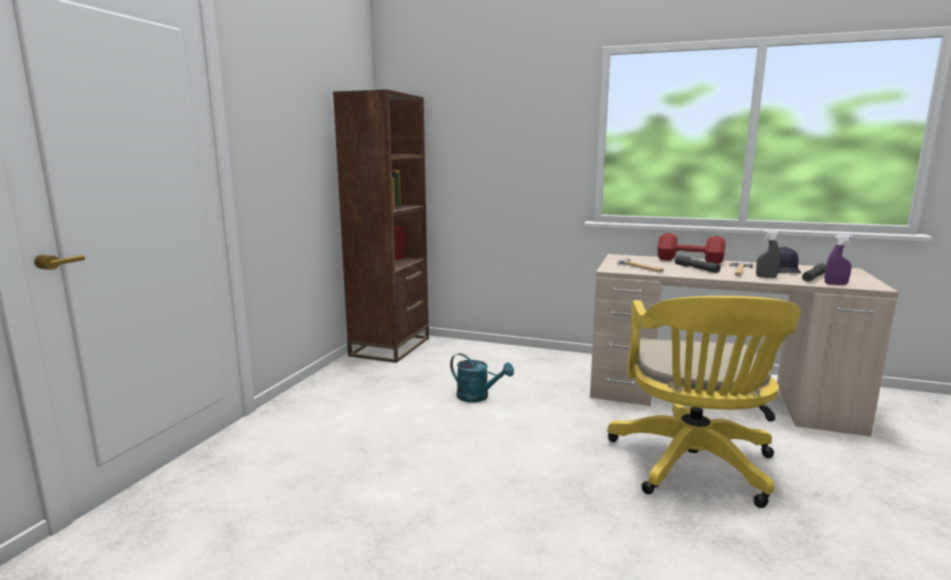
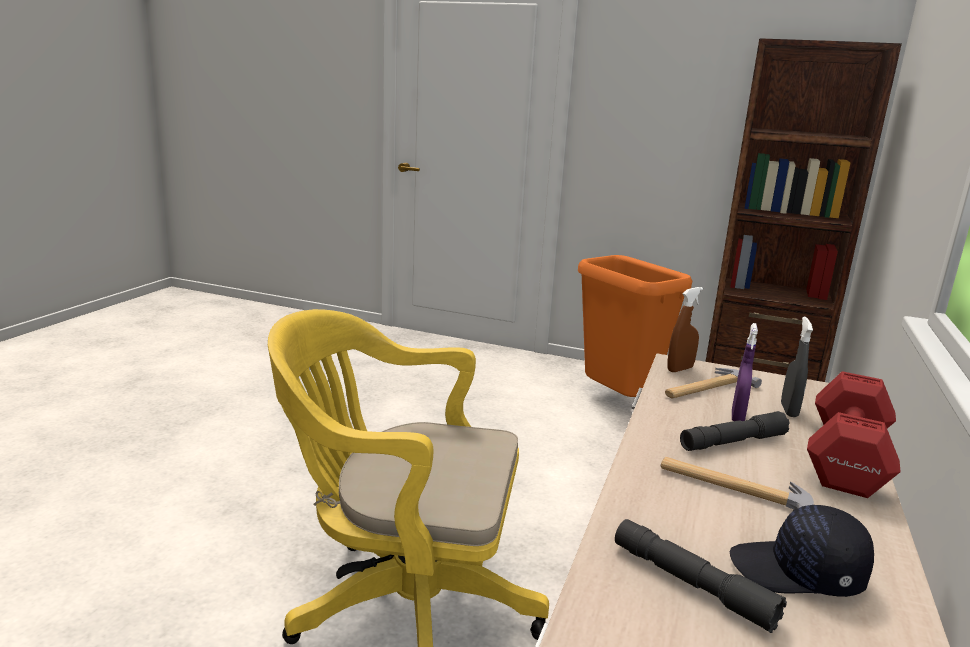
camera: 90 degrees right, 5 degrees up
turquoise watering can [450,353,514,403] -> none
grey spray bottle [756,230,780,278] -> grey spray bottle moved to [781,317,813,417]
purple spray bottle [825,235,853,285] -> purple spray bottle moved to [732,323,758,421]
none -> orange trash can [578,255,692,397]
none -> brown spray bottle [667,287,703,372]

